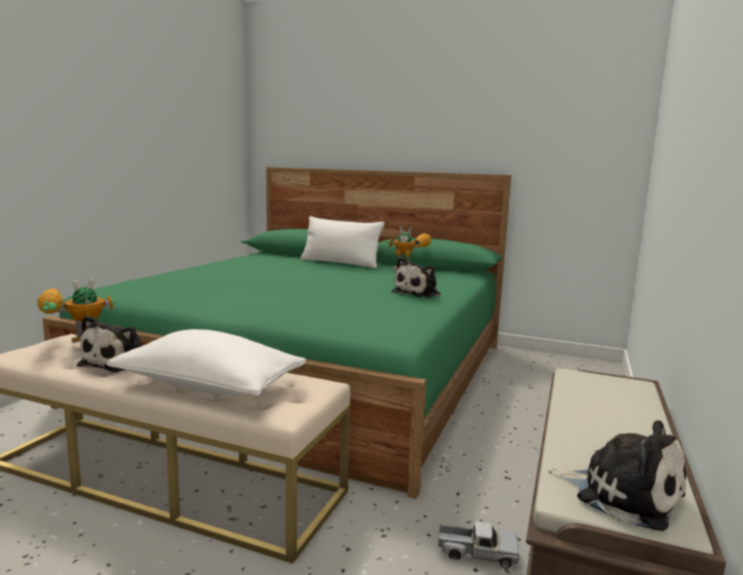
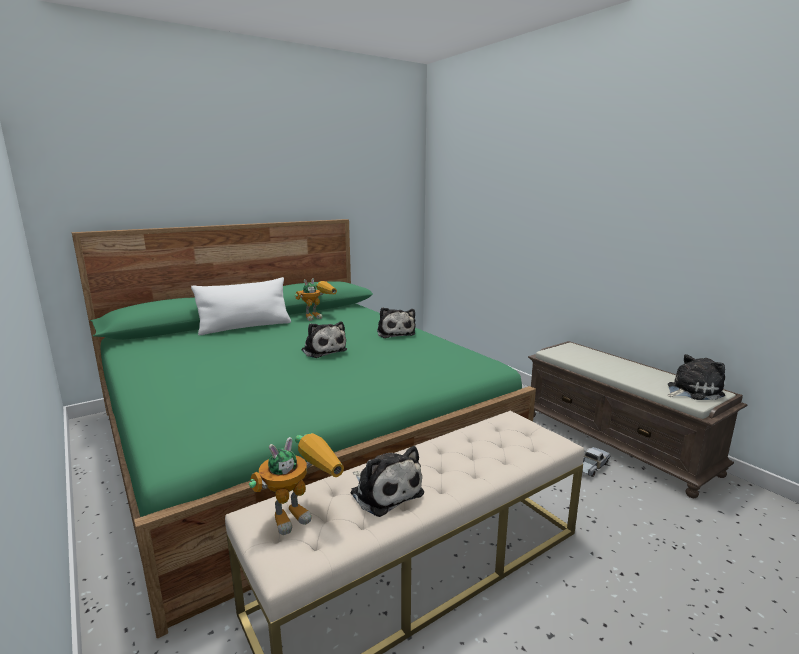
camera: 55 degrees left, 5 degrees up
toy robot [37,279,116,343] -> toy robot turned 135 degrees counterclockwise [249,433,344,535]
white pillow [107,329,306,396] -> none
none -> plush toy [302,321,347,358]

